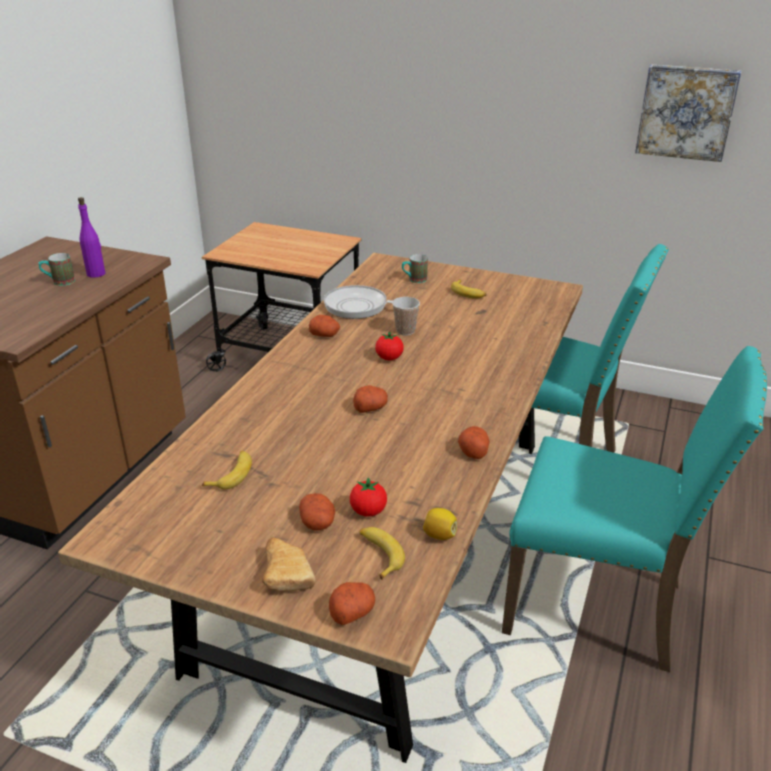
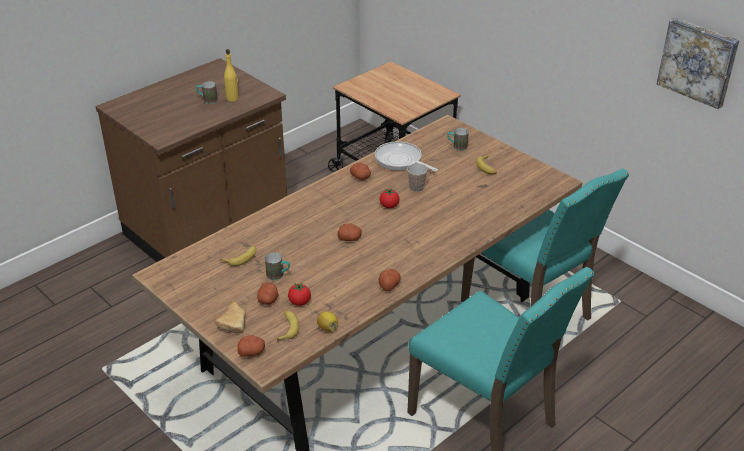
camera: 25 degrees right, 5 degrees up
purple bottle [78,197,105,278] -> yellow bottle [224,49,239,102]
none -> mug [265,253,290,280]

